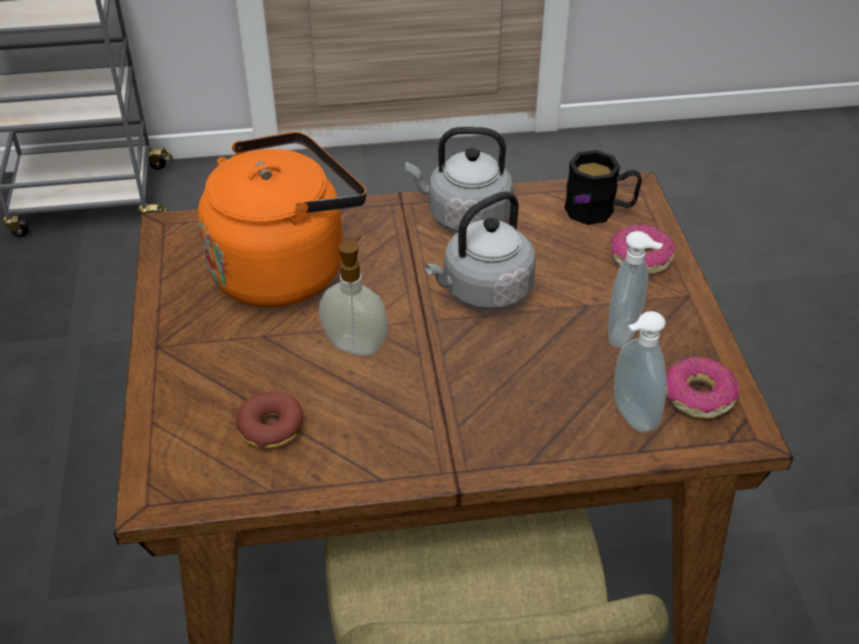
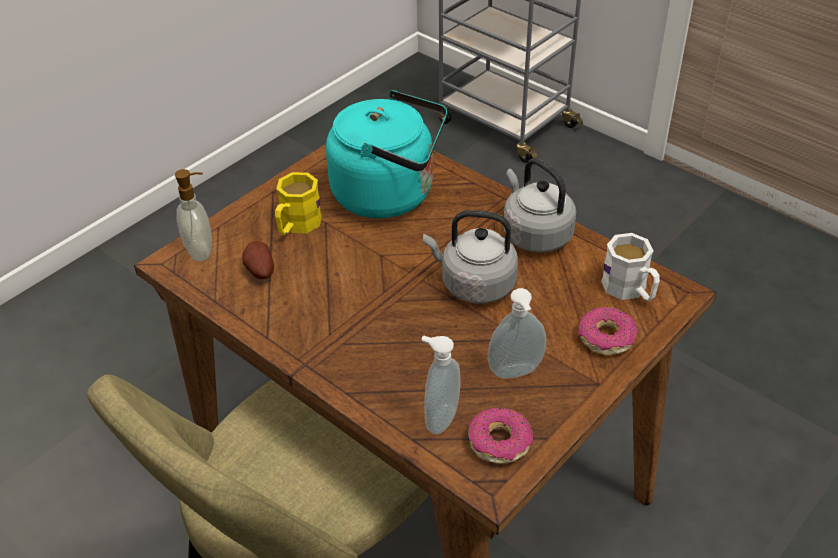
camera: 50 degrees right, 0 degrees up
orange kettle [198,132,366,307] -> turquoise kettle [326,90,447,218]
donut [236,392,303,449] -> potato [242,241,274,279]
soap dispenser [319,236,388,356] -> soap dispenser moved to [175,169,212,261]
black mug [564,150,642,225] -> white mug [601,233,660,301]
none -> yellow mug [275,172,322,235]

